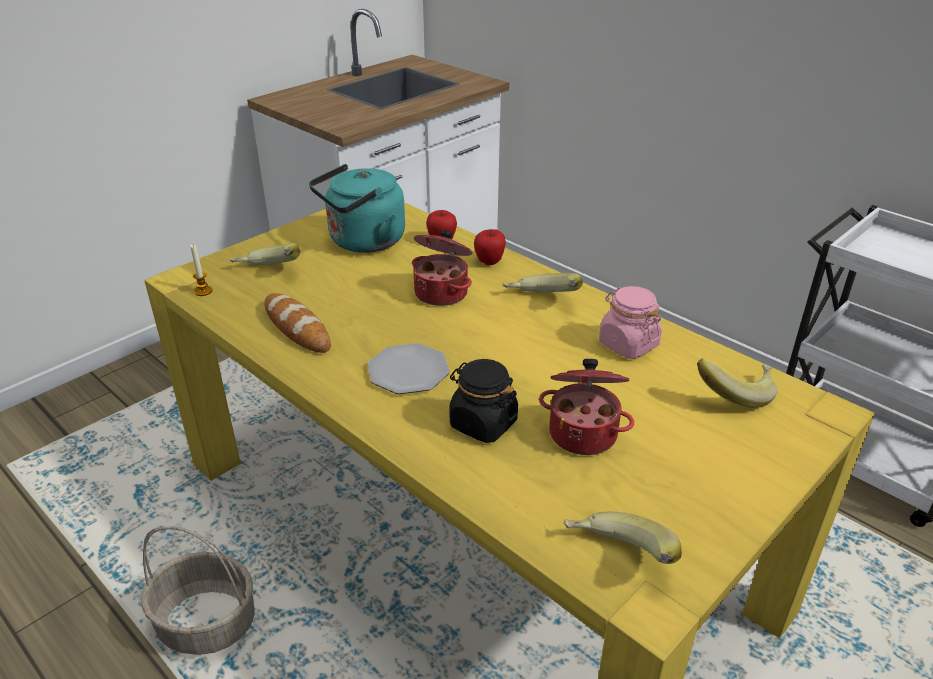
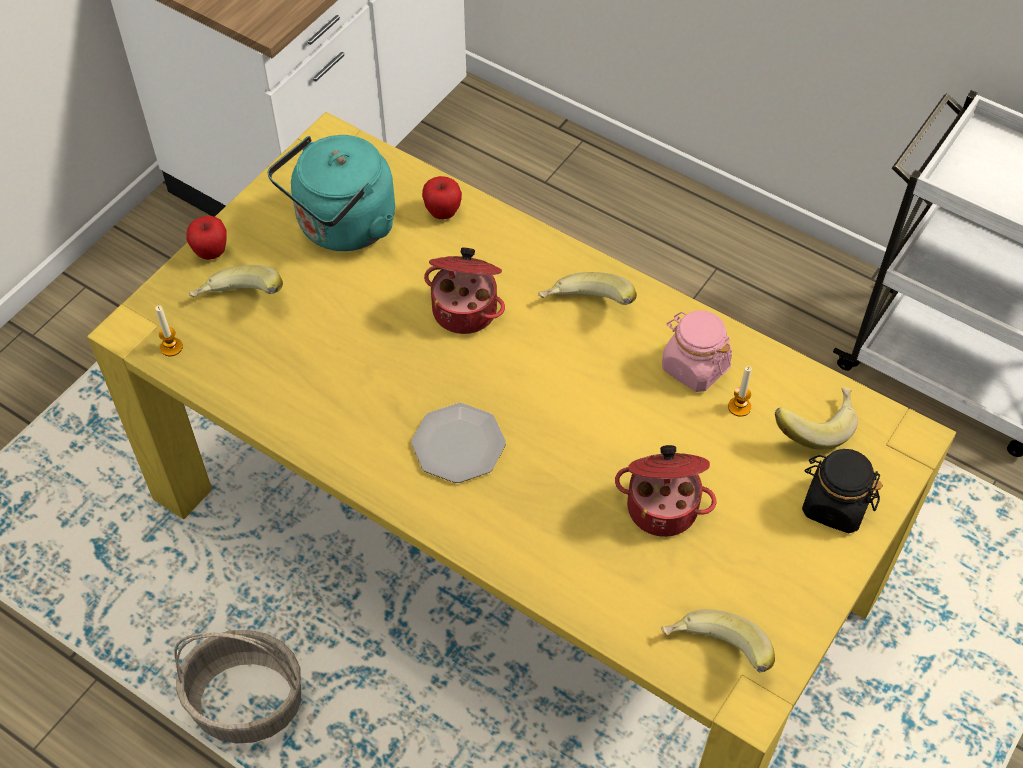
camera: 10 degrees left, 20 degrees up
bread [264,293,331,353] -> none
black jar [449,359,518,443] -> black jar moved to [802,449,883,533]
apple [474,229,506,265] -> apple moved to [186,215,227,260]
none -> candle [728,366,752,417]

